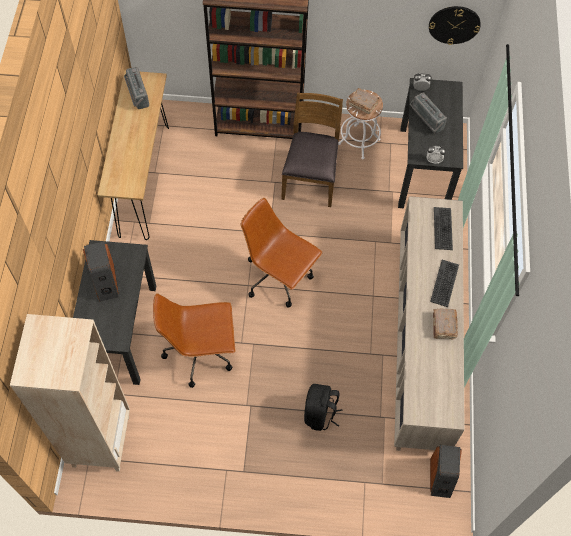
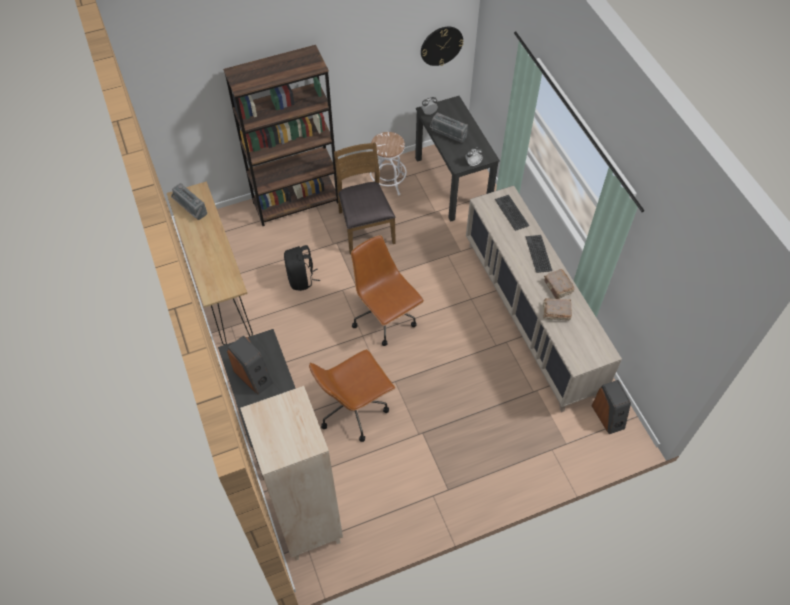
camera: 25 degrees left, 5 degrees down
brown office chair [241,198,323,307] -> brown office chair turned 45 degrees clockwise [351,235,424,346]
black backpack [304,384,343,431] -> black backpack moved to [284,245,320,291]
brown book [349,88,379,114] -> brown book moved to [543,298,572,321]

